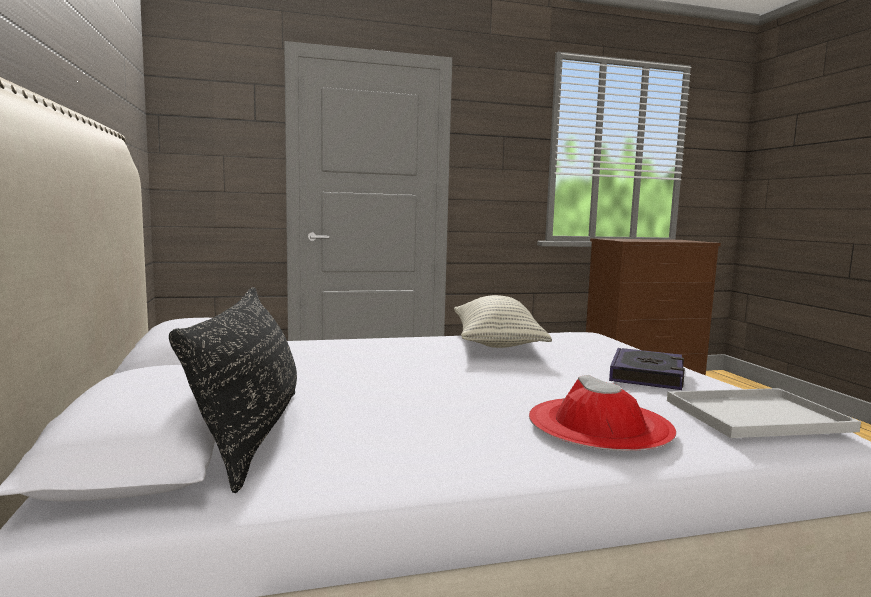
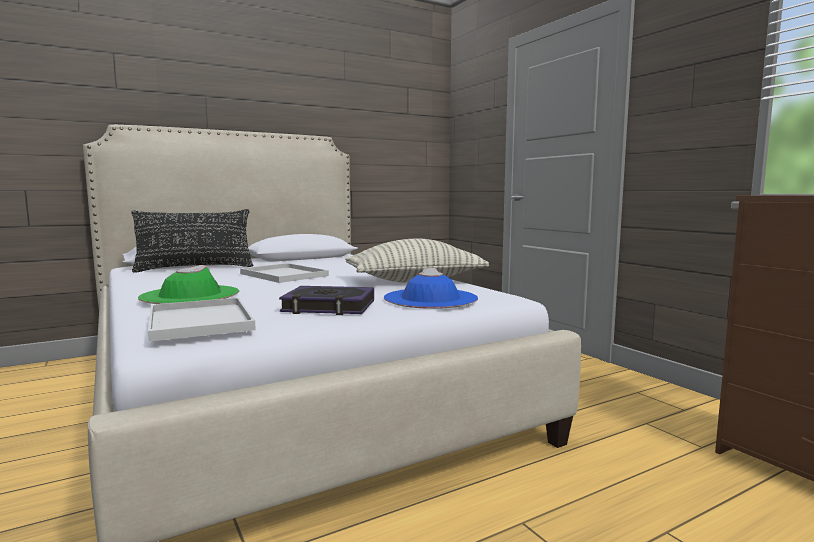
camera: 75 degrees right, 0 degrees up
red hat [529,375,676,451] -> green hat [138,265,239,304]
none -> white tray [240,263,329,283]
none -> blue hat [384,268,478,309]

